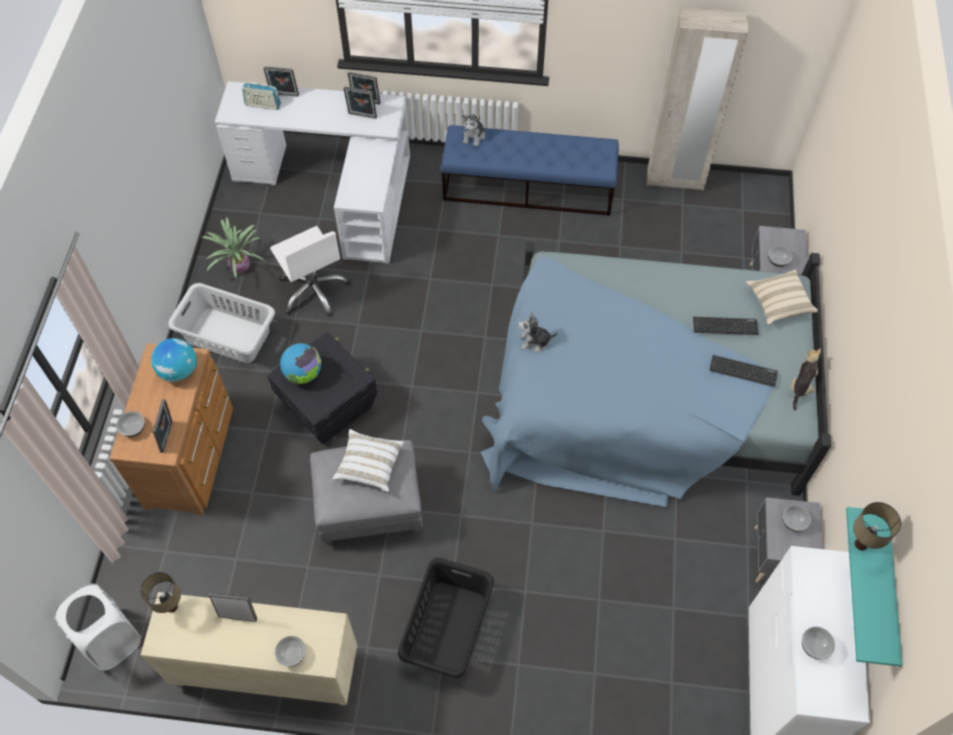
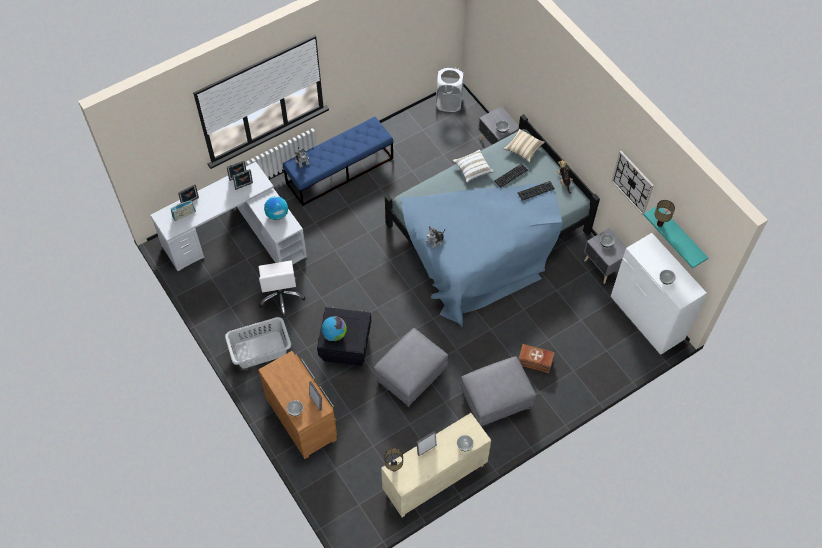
camera: 40 degrees left, 0 degrees up
white laundry basket [54,583,141,670] -> white laundry basket moved to [436,67,464,112]
globe [151,338,197,382] -> globe moved to [264,196,288,220]
potted plant [202,217,264,278] -> none
white office chair [270,226,351,317] -> white office chair turned 60 degrees clockwise [258,261,305,317]
white pillow [332,429,404,492] -> white pillow moved to [453,149,494,183]
black laundry basket [398,558,494,678] -> grey ottoman [460,356,536,427]
beige wardrobe [647,7,748,190] -> none
none -> brown storage box [519,344,554,373]
none -> wall clock [611,151,654,215]

